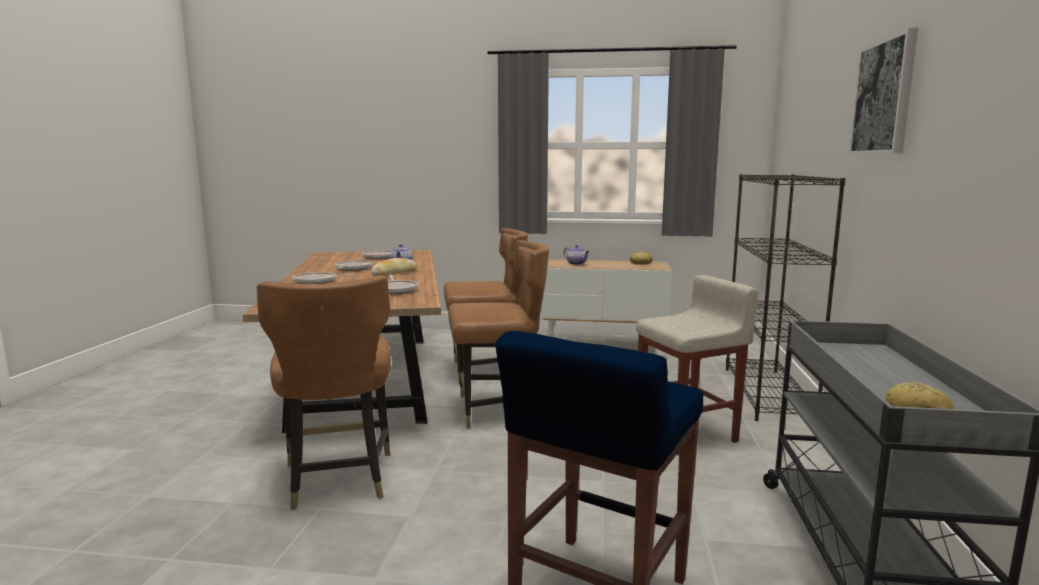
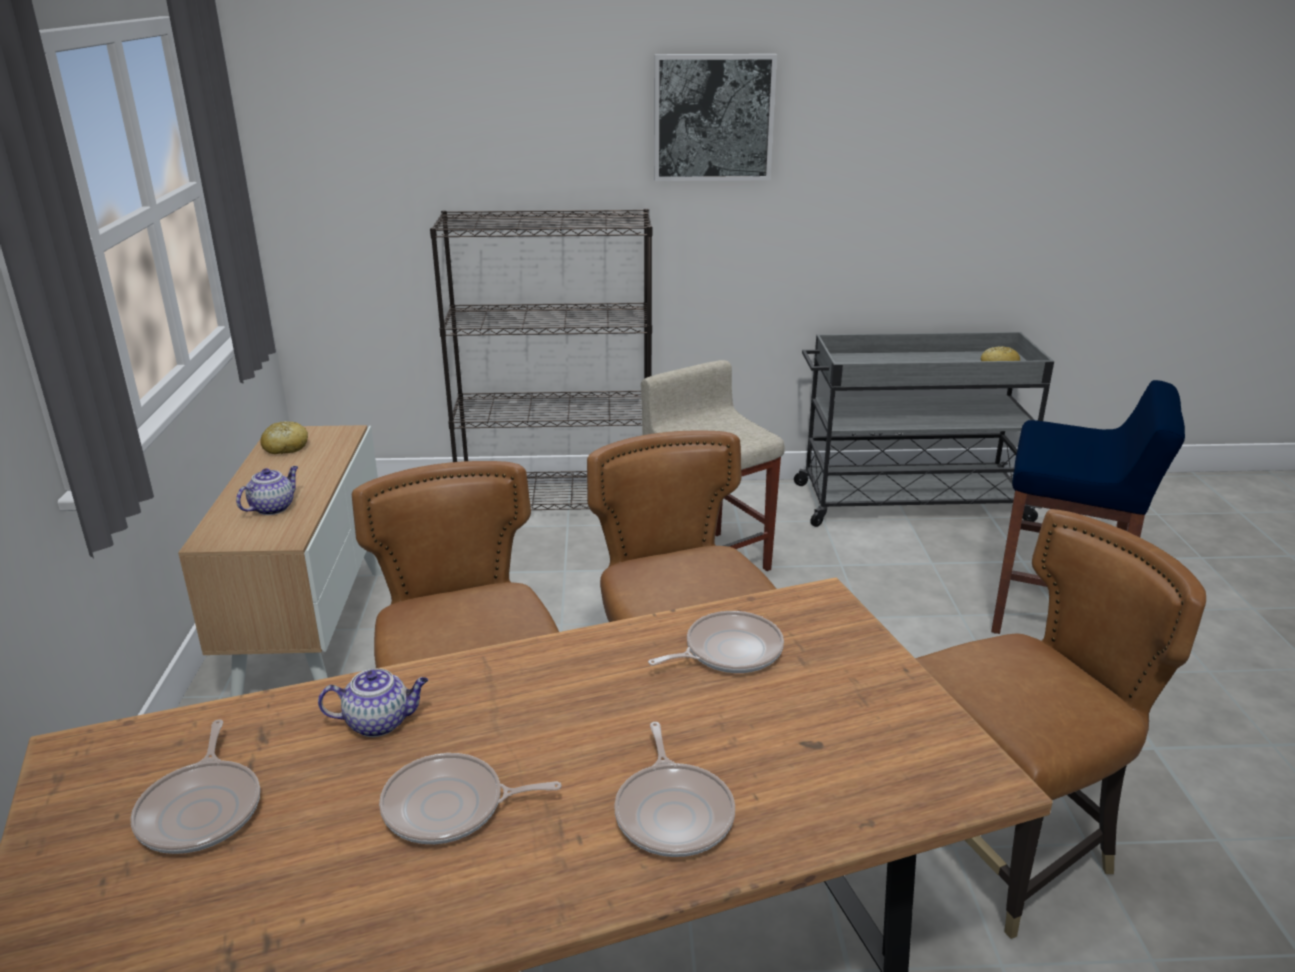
camera: 100 degrees left, 15 degrees up
bread [371,258,417,276] -> none

